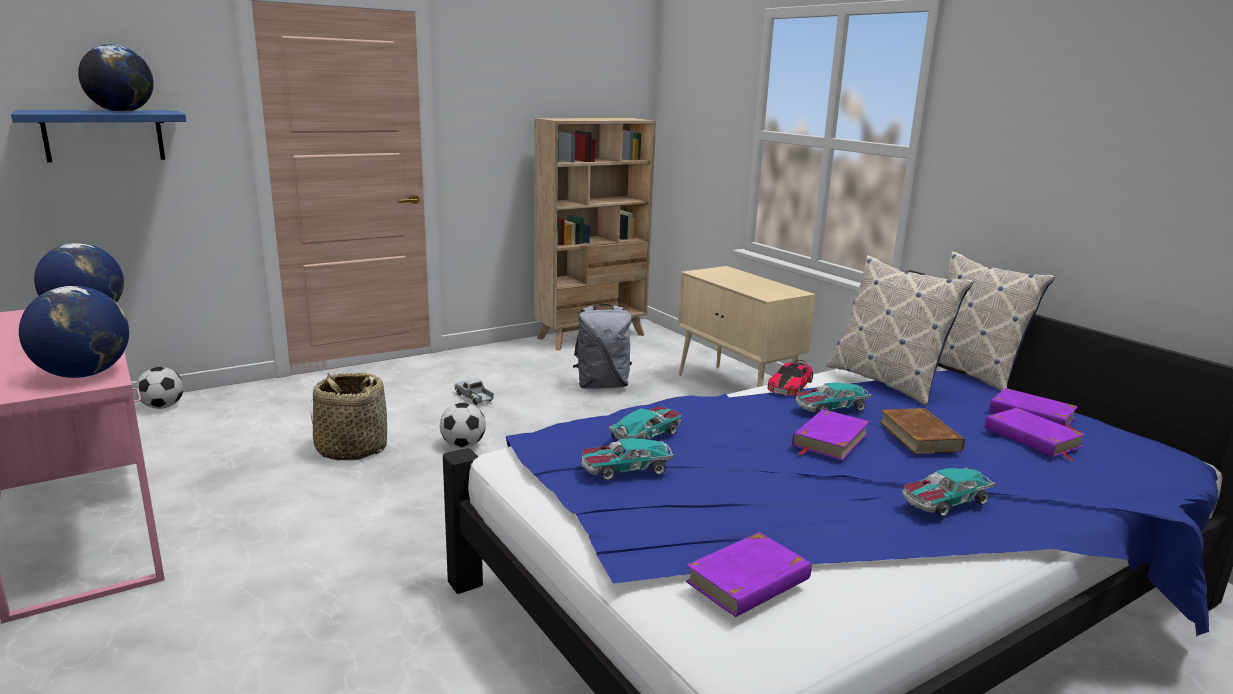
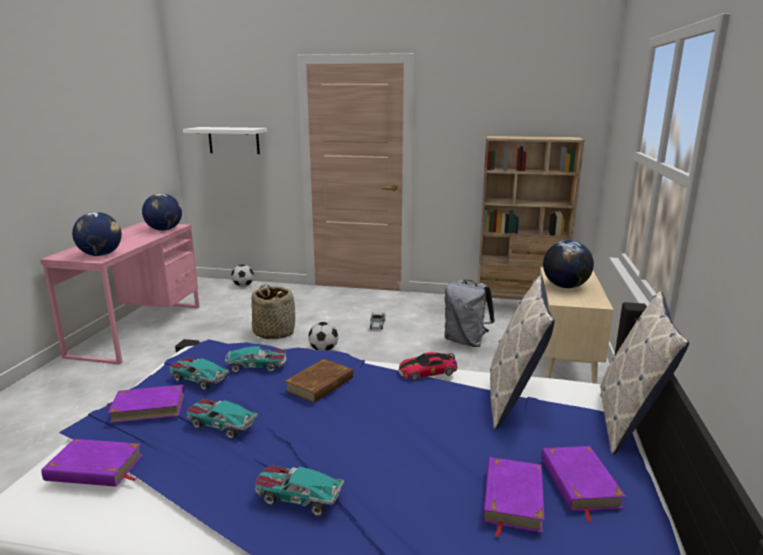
camera: 45 degrees right, 0 degrees up
blue shelf [11,110,186,163] -> white shelf [183,127,267,154]
globe [78,44,154,112] -> globe moved to [543,240,594,288]
purple book [792,409,870,461] -> purple book moved to [106,385,184,424]
toy car [795,382,872,413] -> toy car moved to [187,399,258,439]
brown book [879,408,965,454] -> brown book moved to [284,359,353,403]

